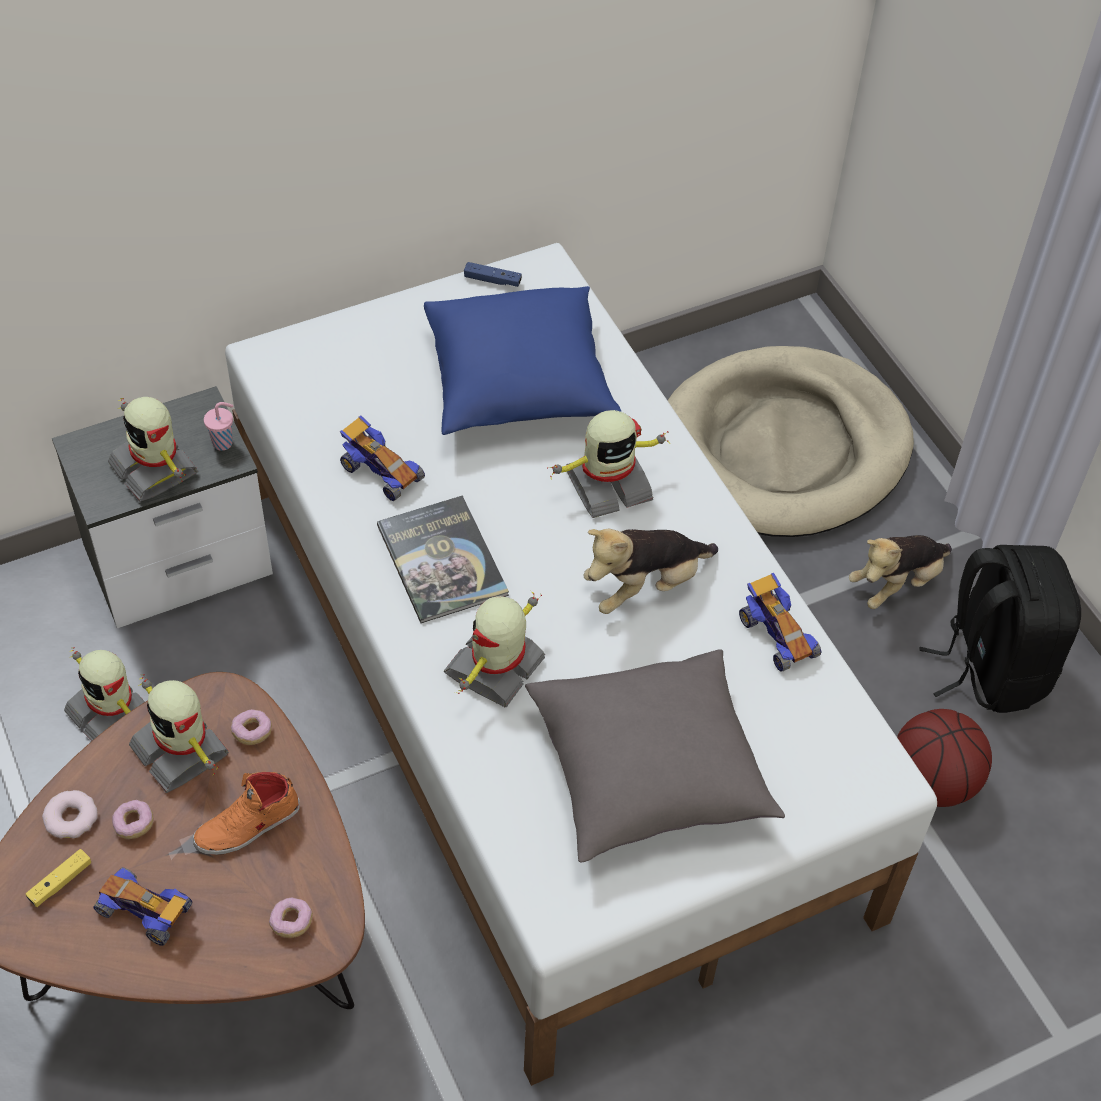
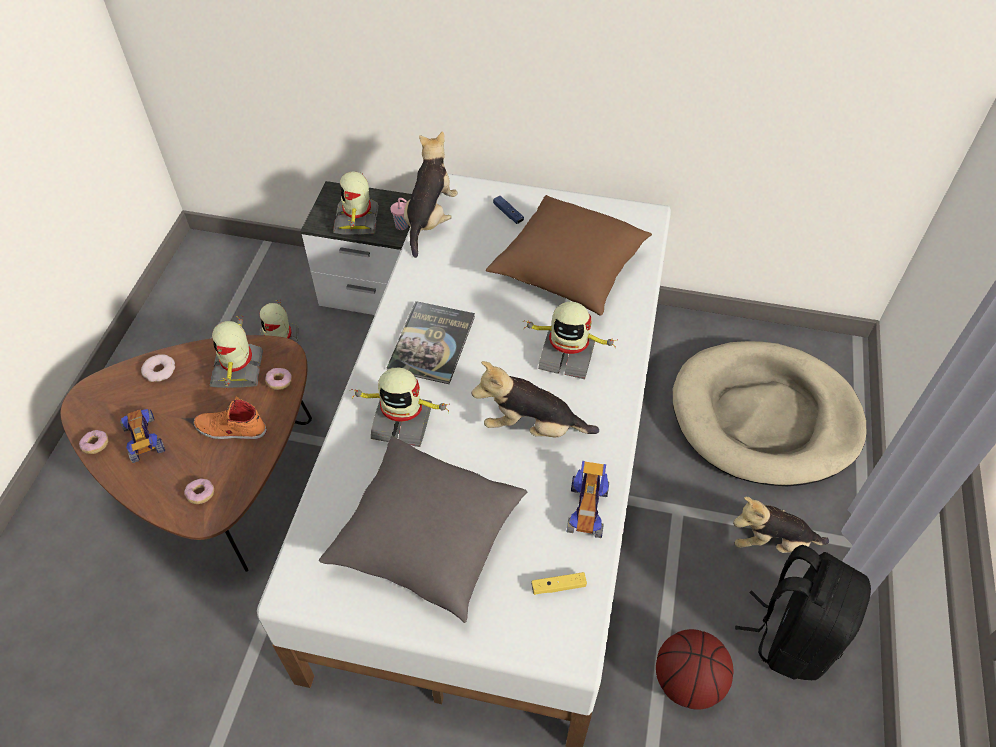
camera: 40 degrees right, 0 degrees up
yellow game controller [25,849,91,907] -> yellow game controller moved to [531,572,587,595]
donut [112,800,153,839] -> donut moved to [79,430,109,454]
toy car [340,415,425,501] -> none
blue pillow [424,286,621,435] -> brown pillow [486,195,652,316]
toy robot [444,591,545,708] -> toy robot turned 150 degrees counterclockwise [351,368,450,447]
blue game controller [464,262,522,287] -> blue game controller moved to [493,196,524,224]
none -> plush toy [404,131,458,258]

